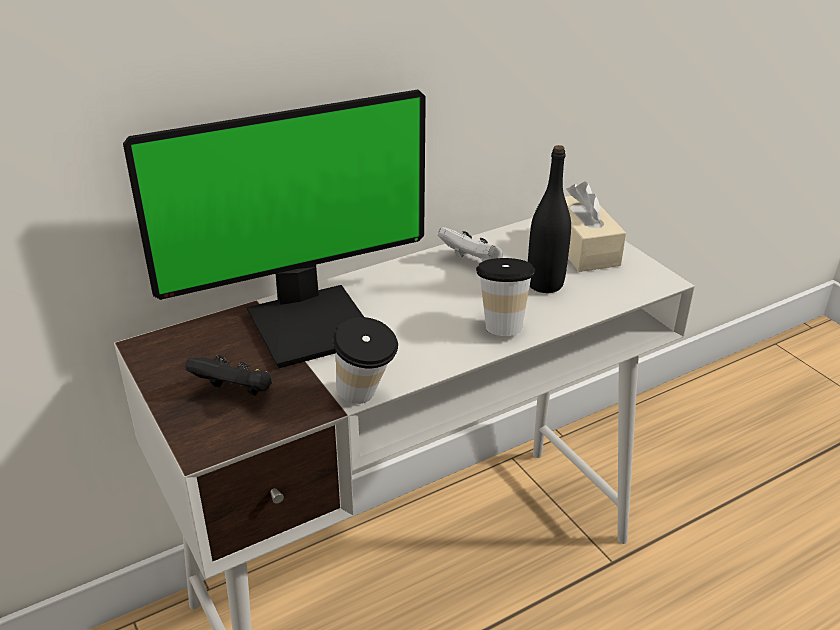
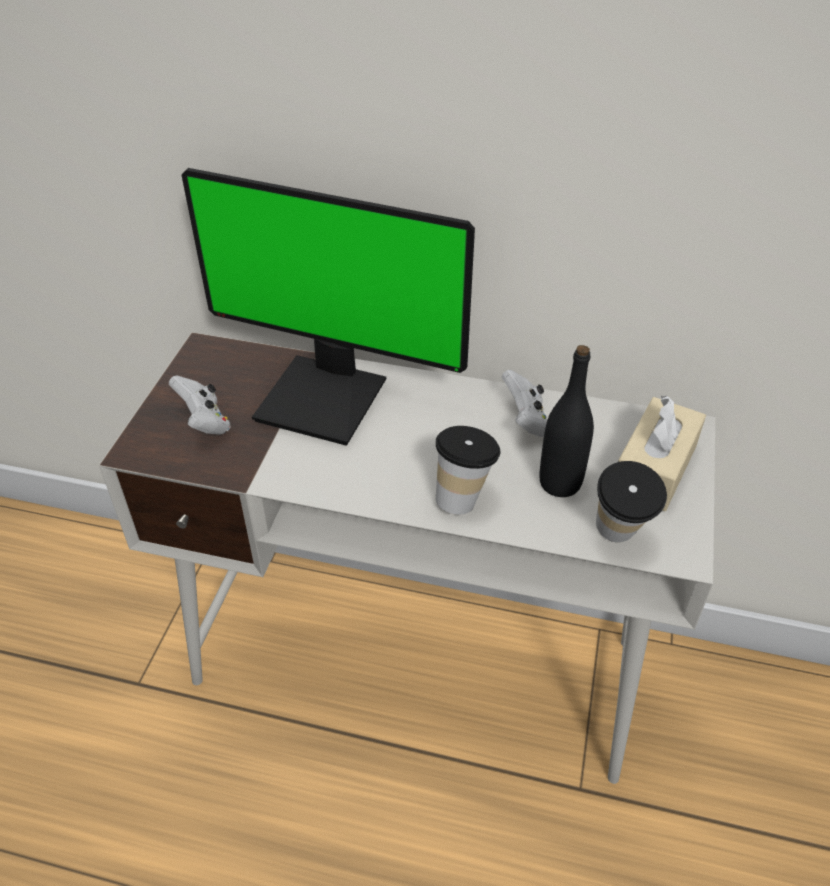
camera: 45 degrees right, 10 degrees up
black game controller [185,355,272,396] -> white game controller [169,375,231,435]
cup [332,317,398,404] -> cup moved to [596,461,667,542]

